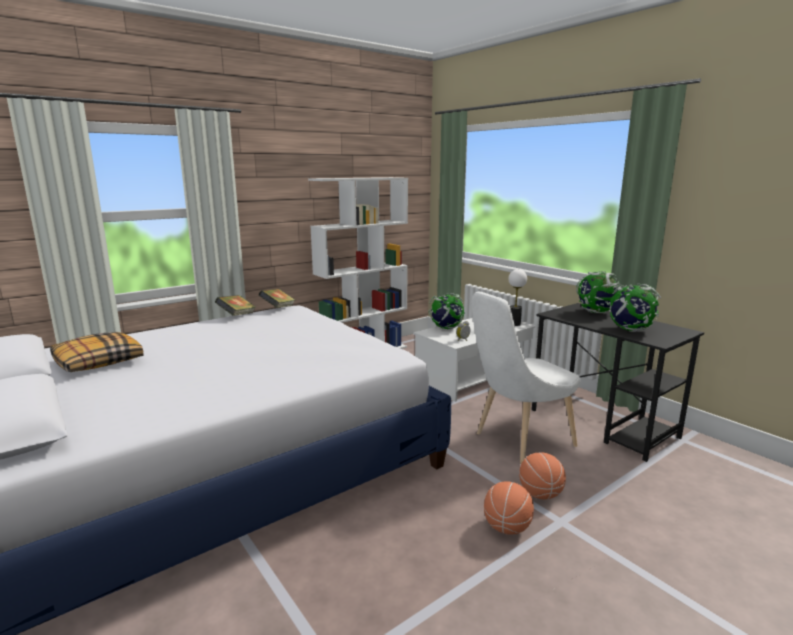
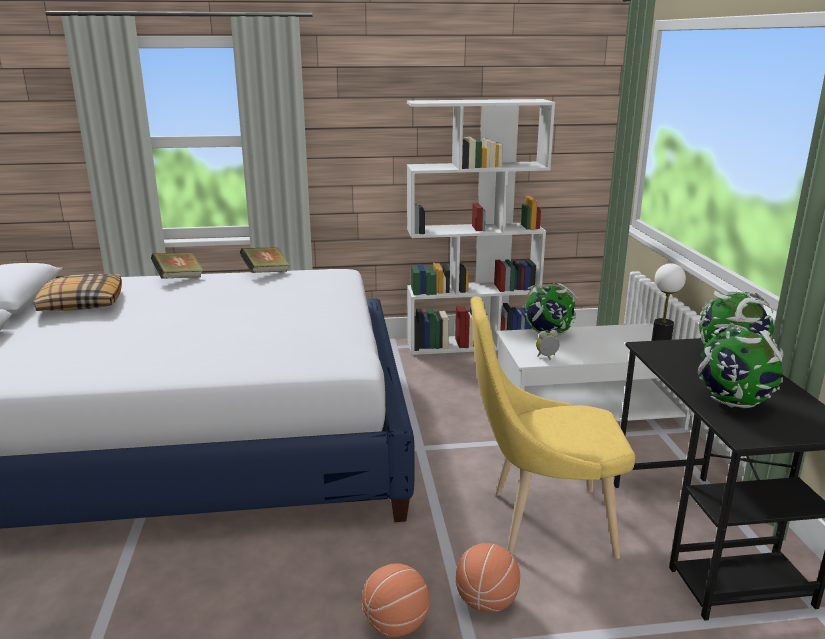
camera: 30 degrees right, 5 degrees up
book [259,289,295,308] -> book moved to [151,252,204,279]
white chair [472,292,580,464] -> yellow chair [471,296,635,559]

